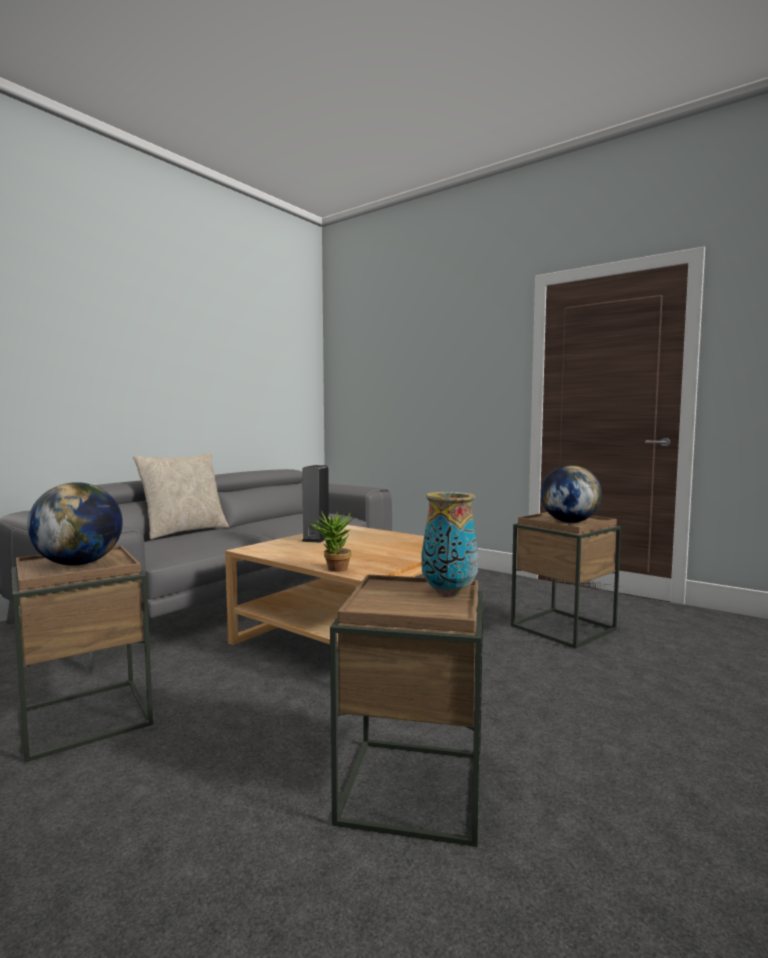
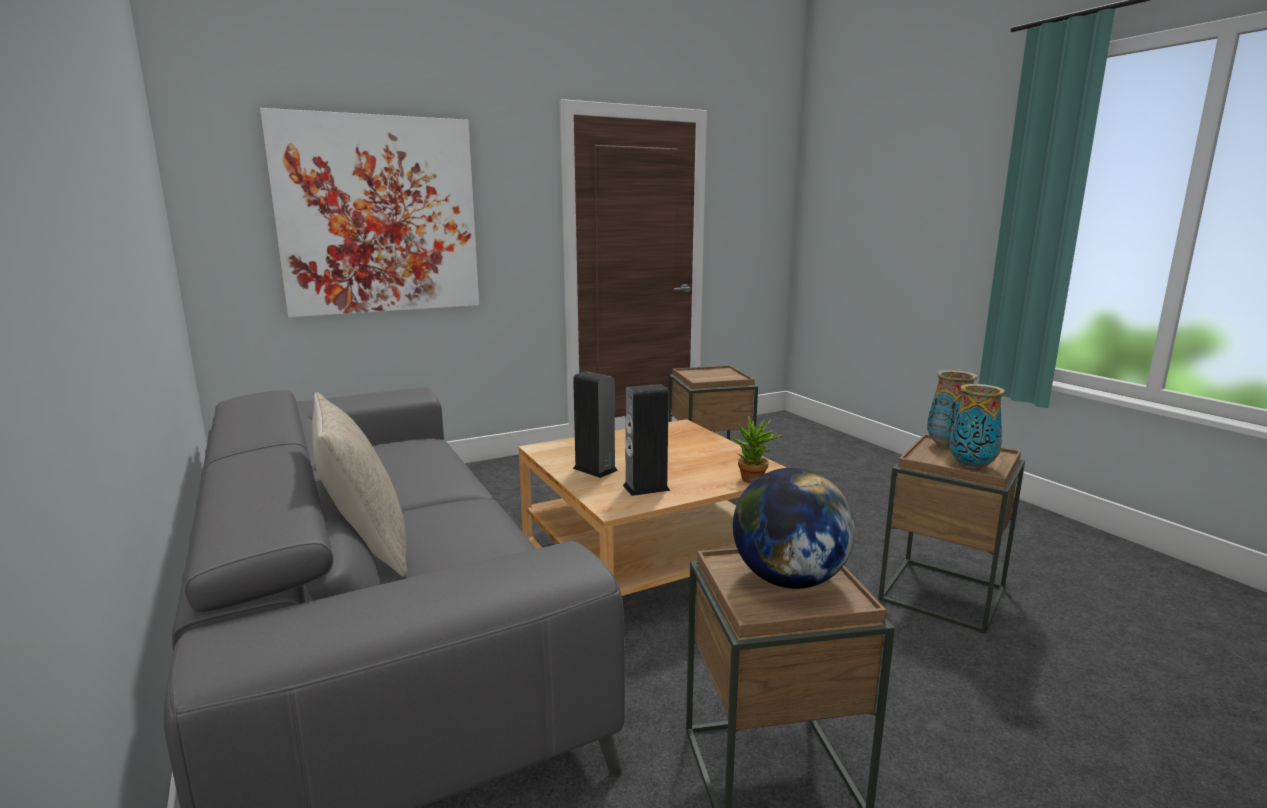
camera: 65 degrees left, 10 degrees up
globe [541,465,602,523] -> none
none -> picture [260,108,480,317]
none -> speaker [623,384,670,496]
none -> vase [949,384,1005,470]

